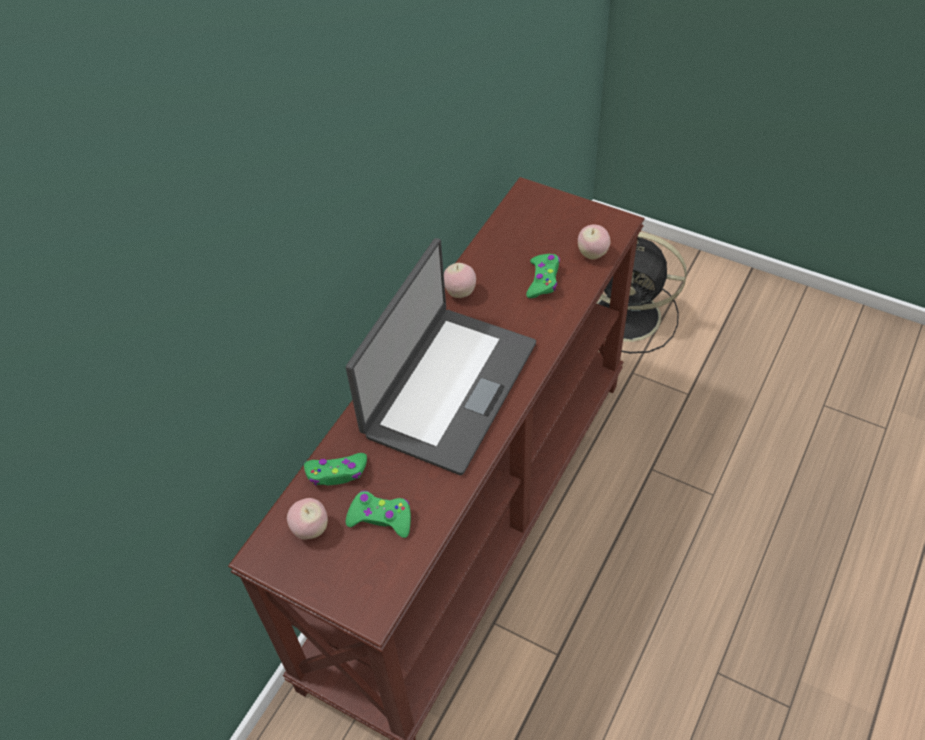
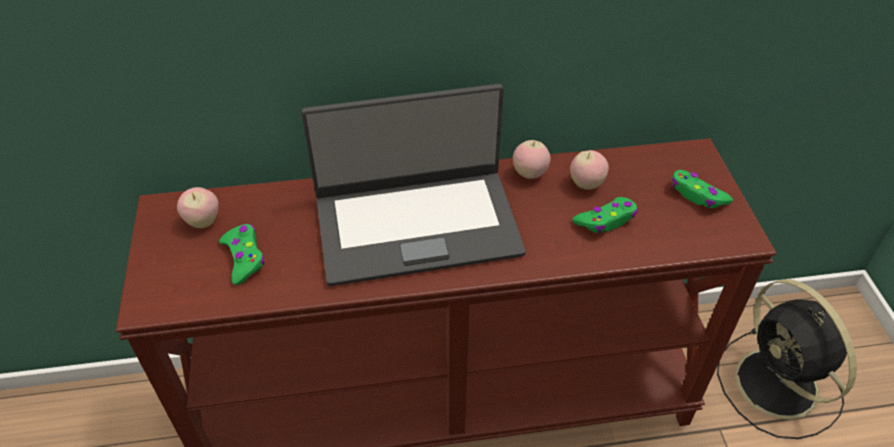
camera: 50 degrees right, 5 degrees down
green game controller [304,453,367,485] -> green game controller moved to [672,170,733,208]
apple [578,225,610,259] -> apple moved to [570,150,609,190]

